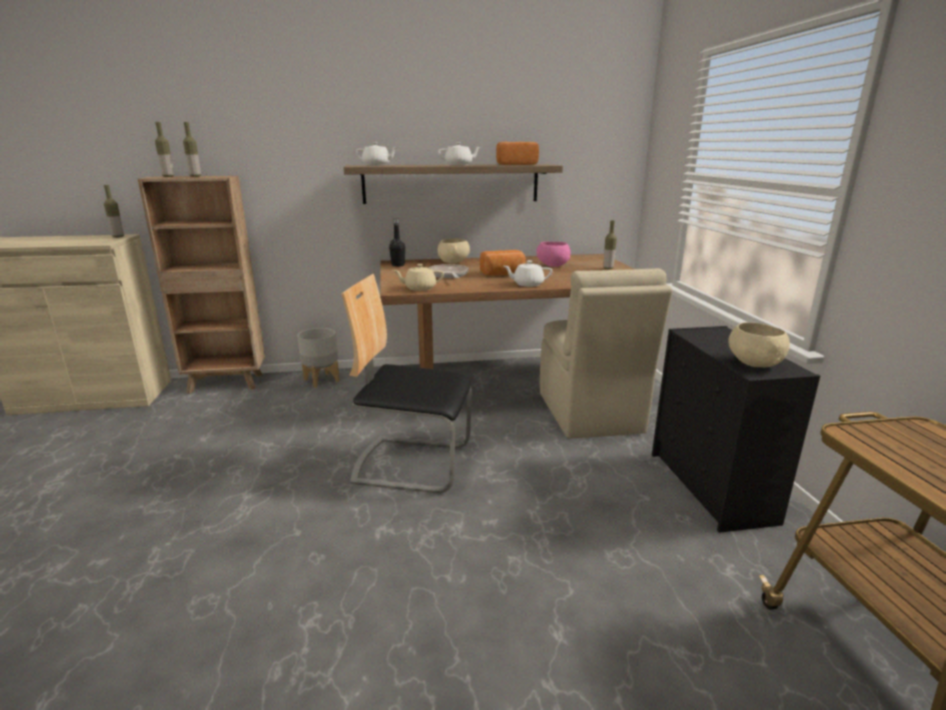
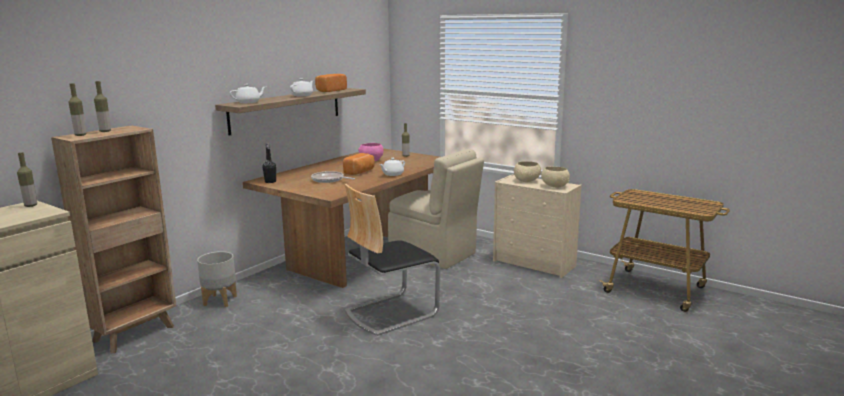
camera: 45 degrees left, 5 degrees down
beige teapot [392,264,444,291] -> none
beige bowl [438,238,470,263] -> beige bowl moved to [514,161,541,182]
black dresser [652,326,820,533] -> beige dresser [493,174,581,278]

